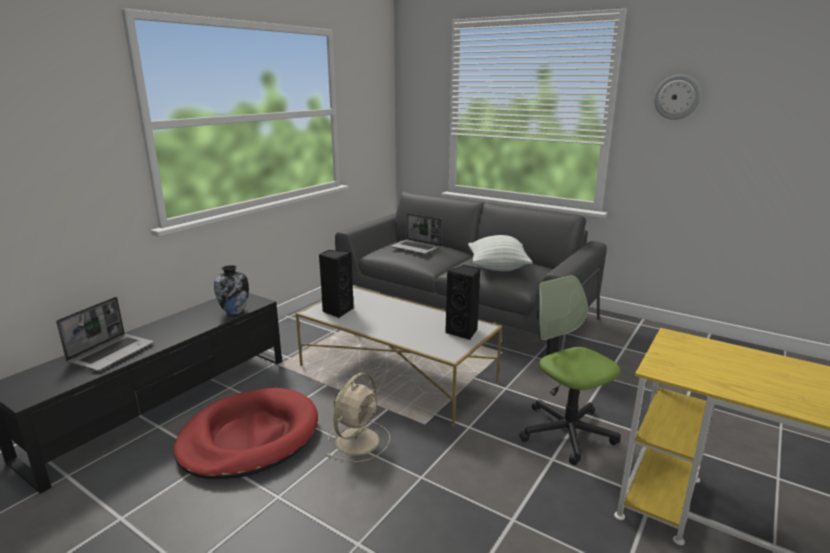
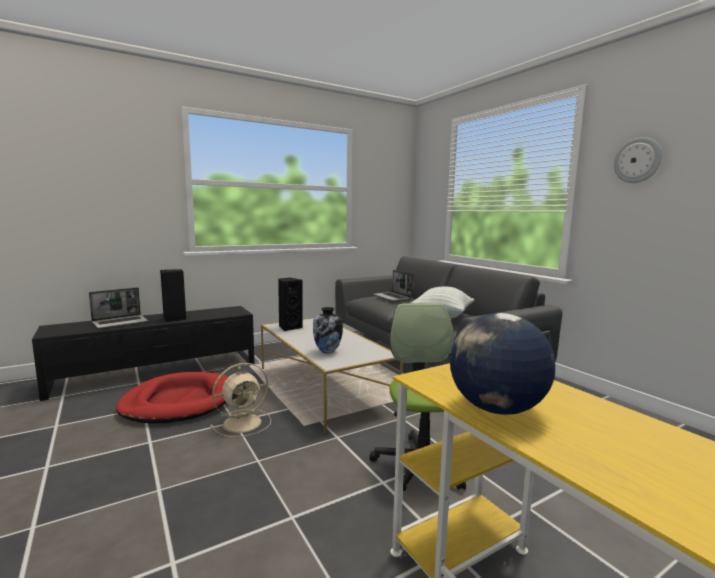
camera: 25 degrees right, 10 degrees down
vase [214,265,249,315] -> vase moved to [313,307,343,354]
black speaker [445,265,480,340] -> black speaker moved to [160,269,186,322]
none -> globe [450,313,555,415]

